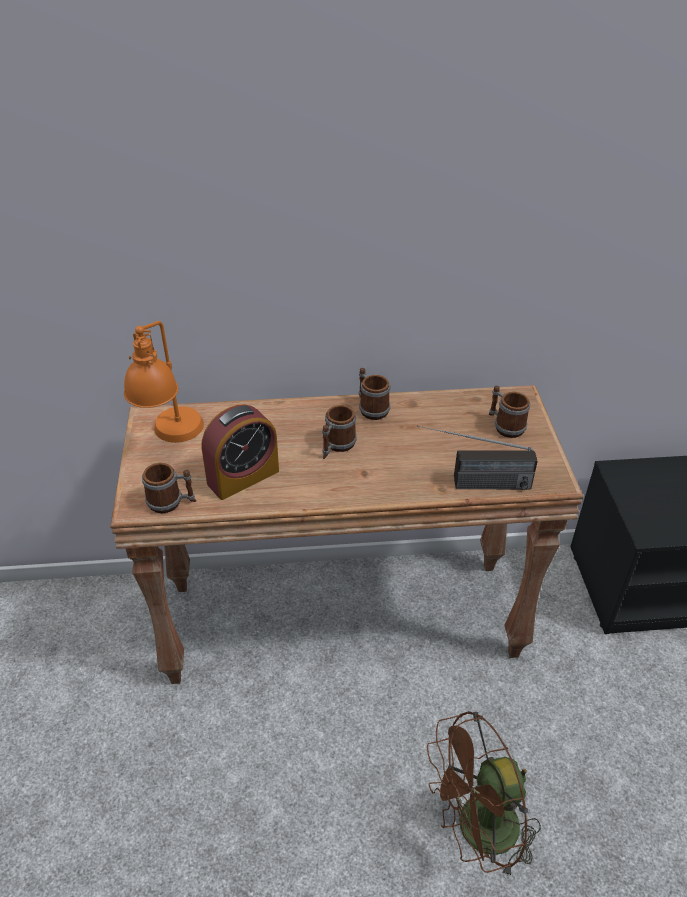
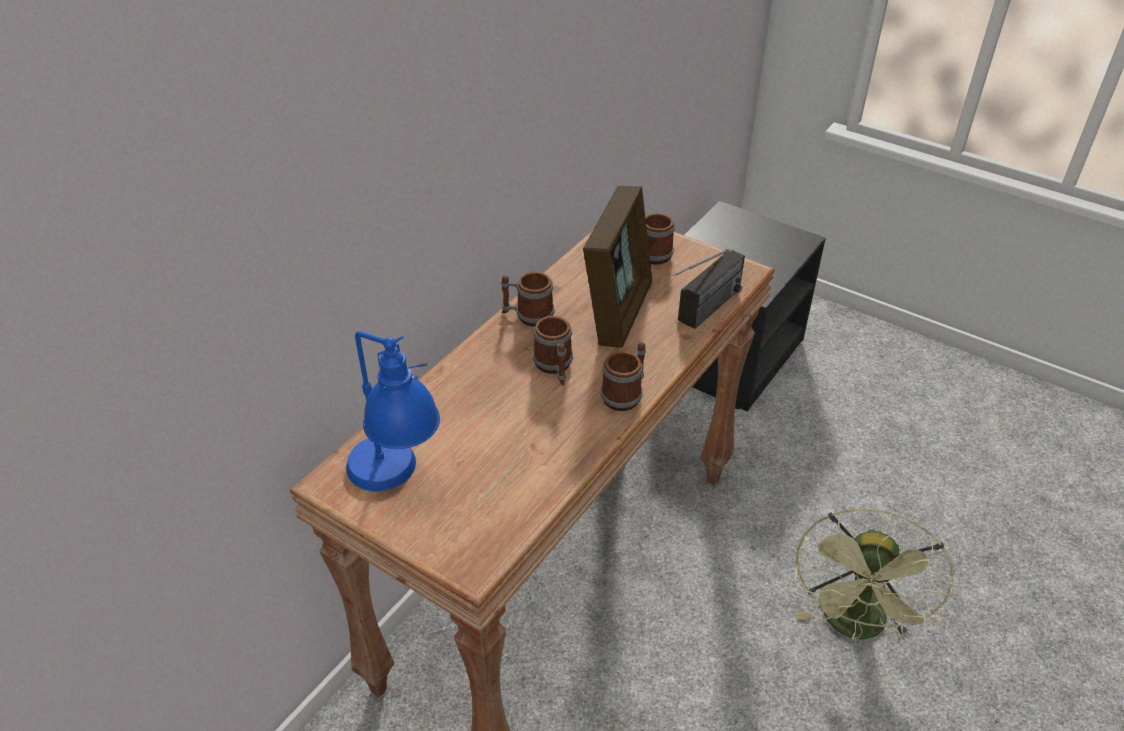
camera: 50 degrees left, 0 degrees up
orange table lamp [124,321,204,443] -> blue table lamp [346,331,440,491]
mug [142,463,196,513] -> mug moved to [600,342,646,411]
alarm clock [202,404,279,500] -> none
brown fan [427,711,541,879] -> green fan [794,508,954,644]
none -> picture frame [583,186,652,348]

